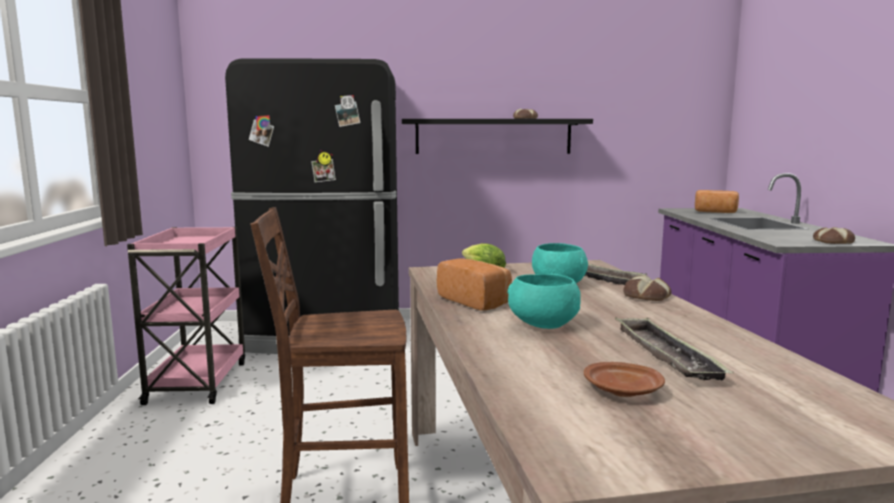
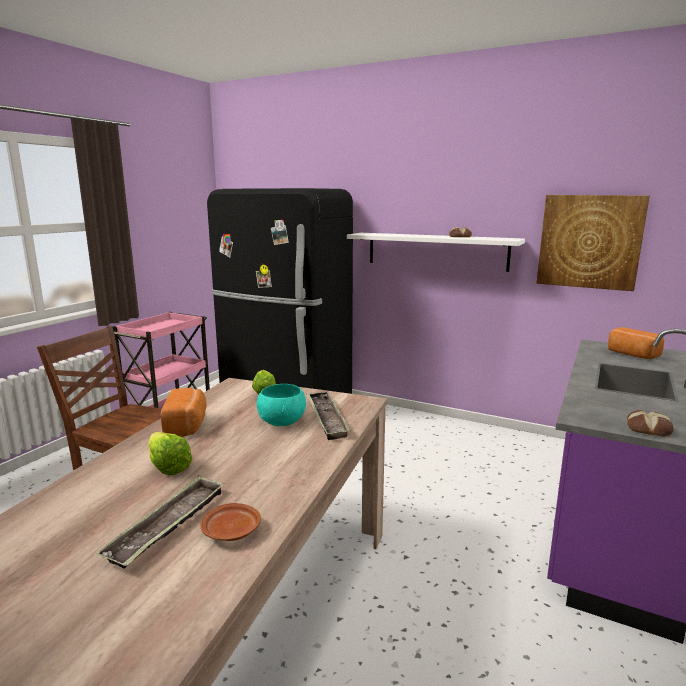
camera: 30 degrees right, 5 degrees up
black shelf [402,119,593,154] -> white shelf [347,233,525,272]
turquoise bowl [508,274,581,329] -> lettuce [148,432,193,475]
brown plate [584,362,665,397] -> brown plate moved to [201,503,261,541]
bread [623,275,671,301] -> none
none -> picture [536,195,650,291]

